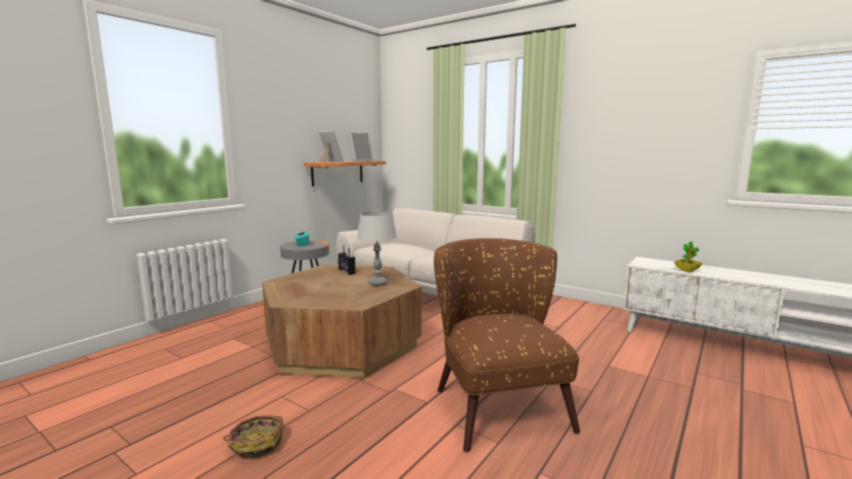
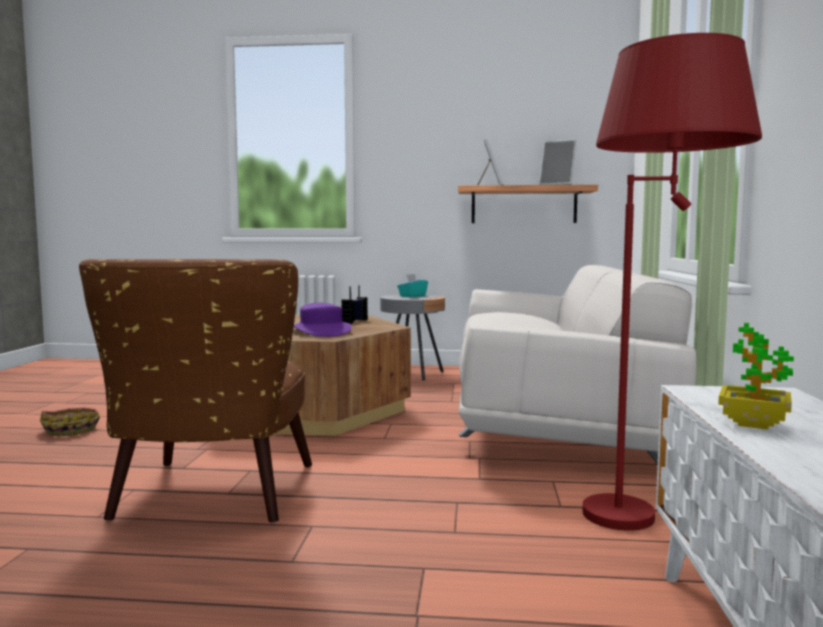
camera: 60 degrees right, 5 degrees down
grey table lamp [357,211,397,286] -> purple hat [294,303,352,337]
brown armchair [434,238,580,452] -> brown armchair turned 135 degrees clockwise [79,259,312,523]
none -> red floor lamp [583,33,762,531]

